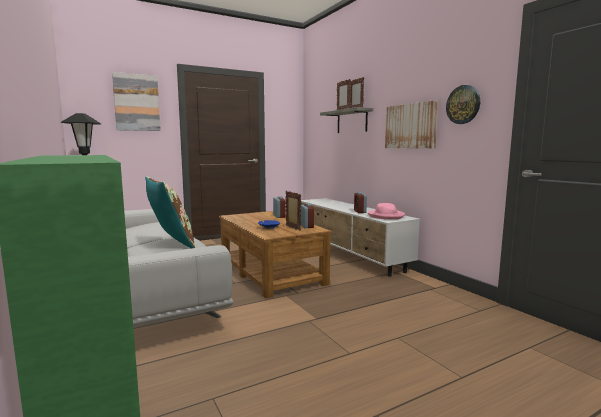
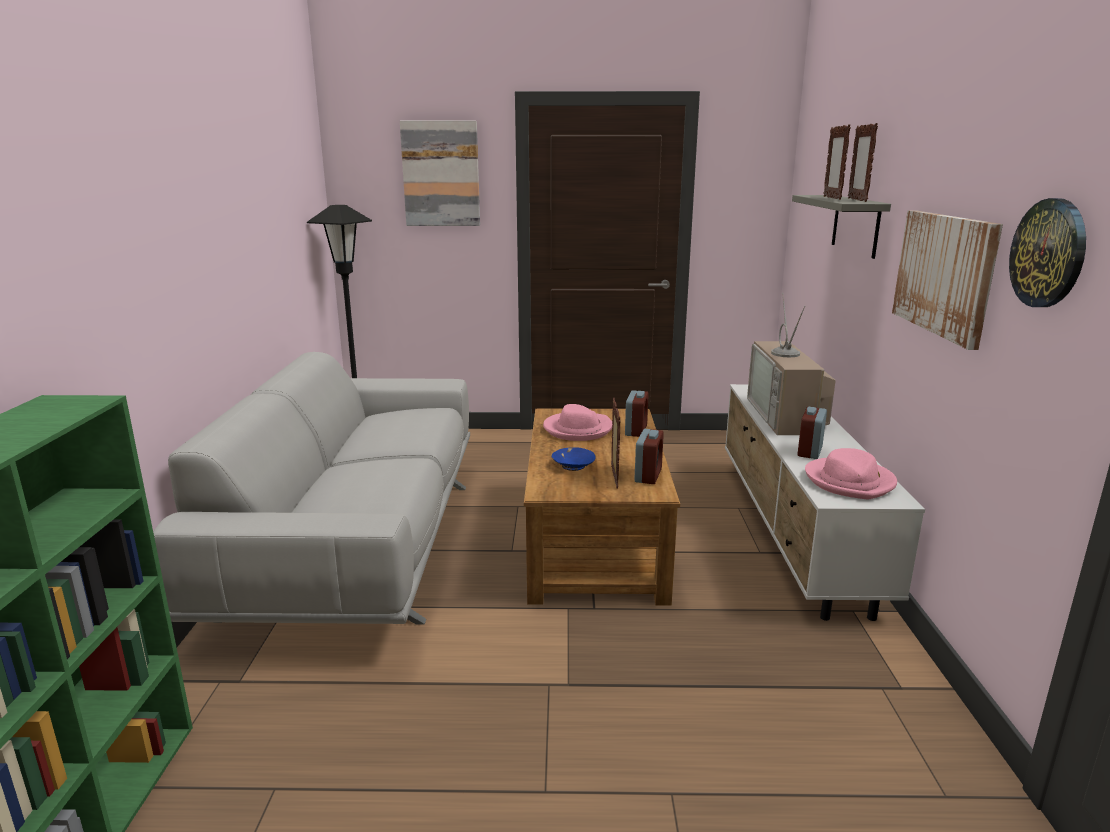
camera: 30 degrees right, 10 degrees up
brown pillow [145,176,195,248] -> none
none -> pink hat [543,404,613,441]
none -> television [747,293,836,435]

